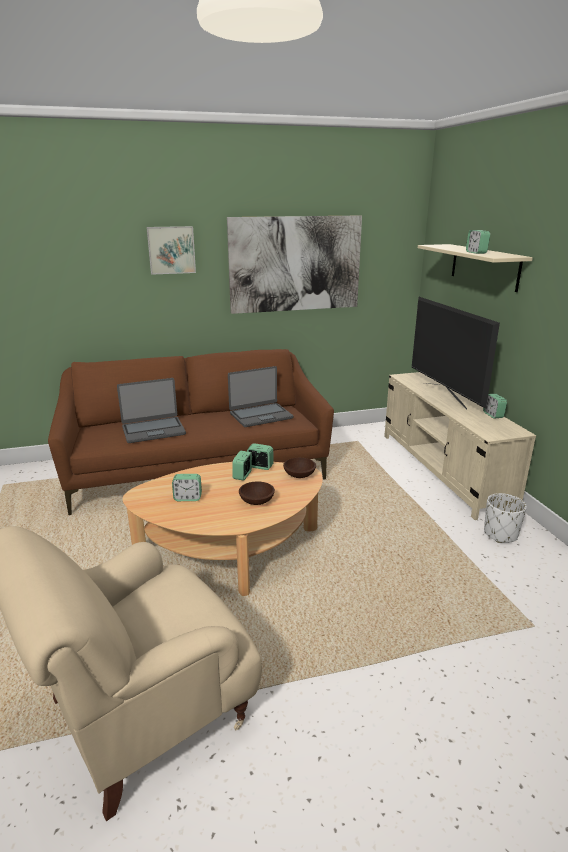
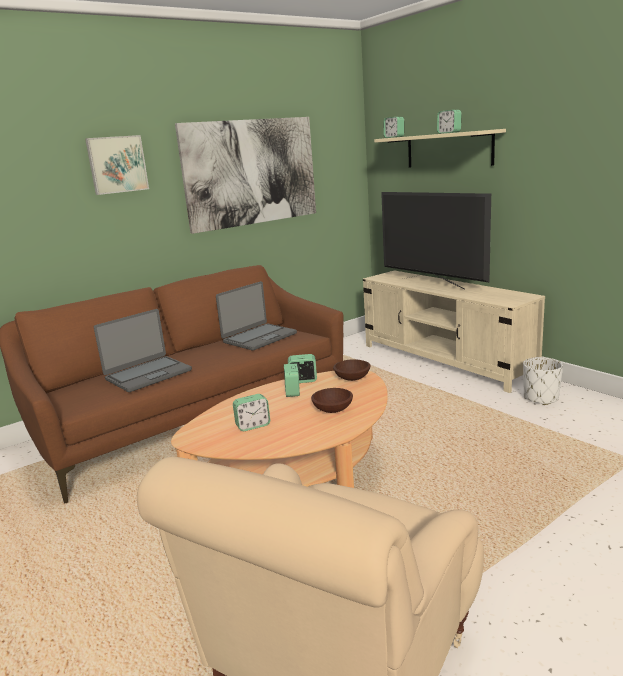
camera: 20 degrees left, 5 degrees down
alarm clock [483,394,507,419] -> alarm clock moved to [384,117,404,138]

